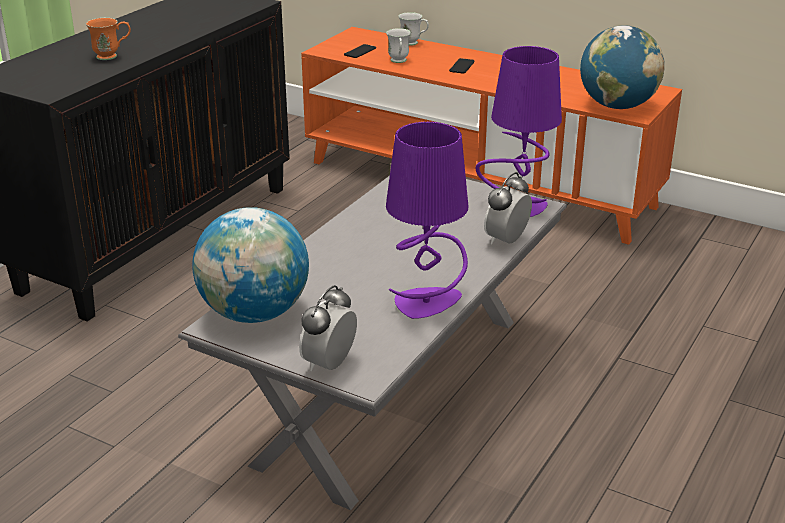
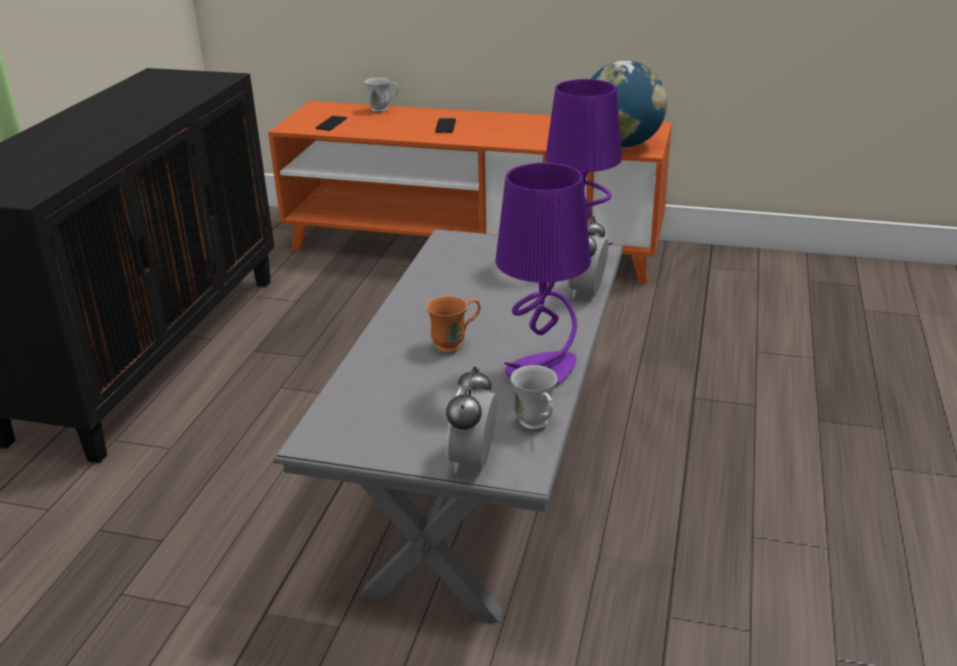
camera: 15 degrees left, 0 degrees up
orange mug [86,18,131,60] -> orange mug moved to [426,296,481,354]
globe [192,207,309,323] -> none
white mug [386,28,411,63] -> white mug moved to [510,365,558,431]

